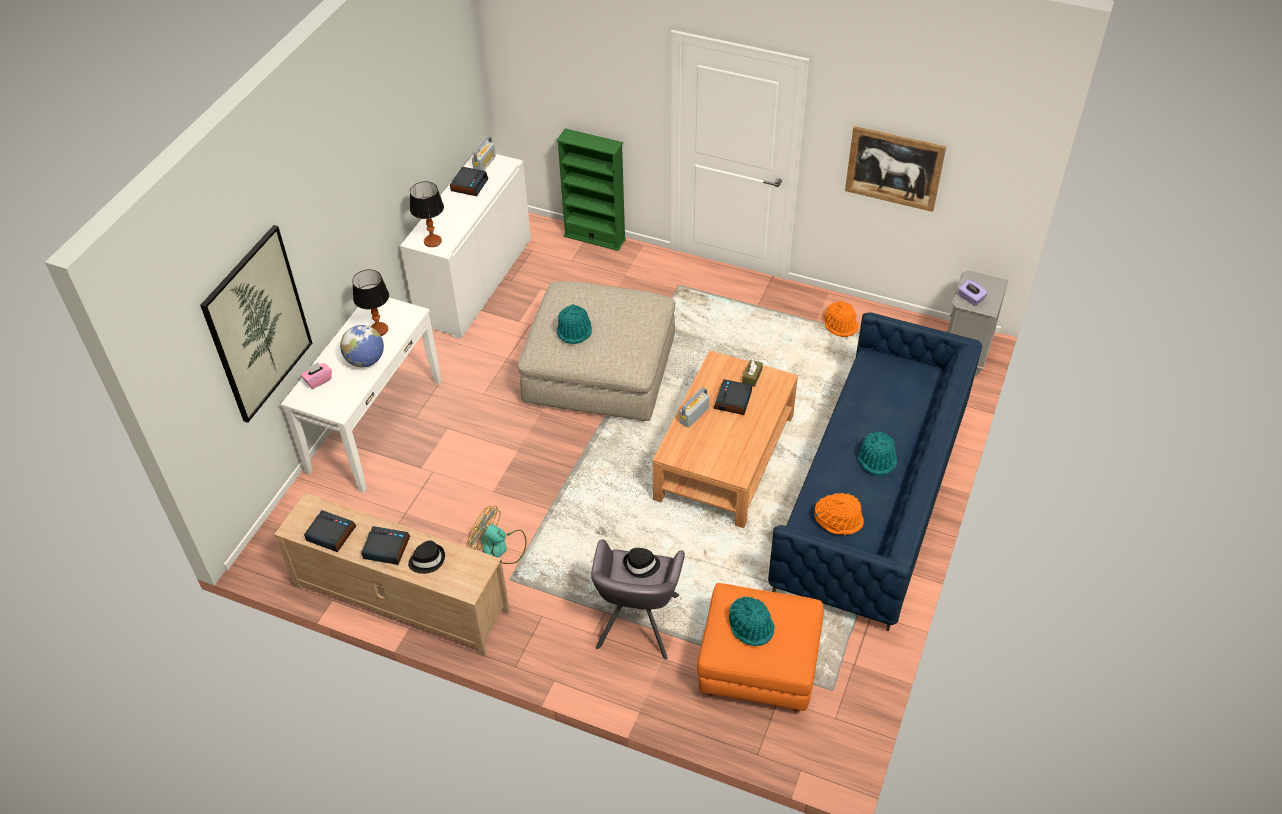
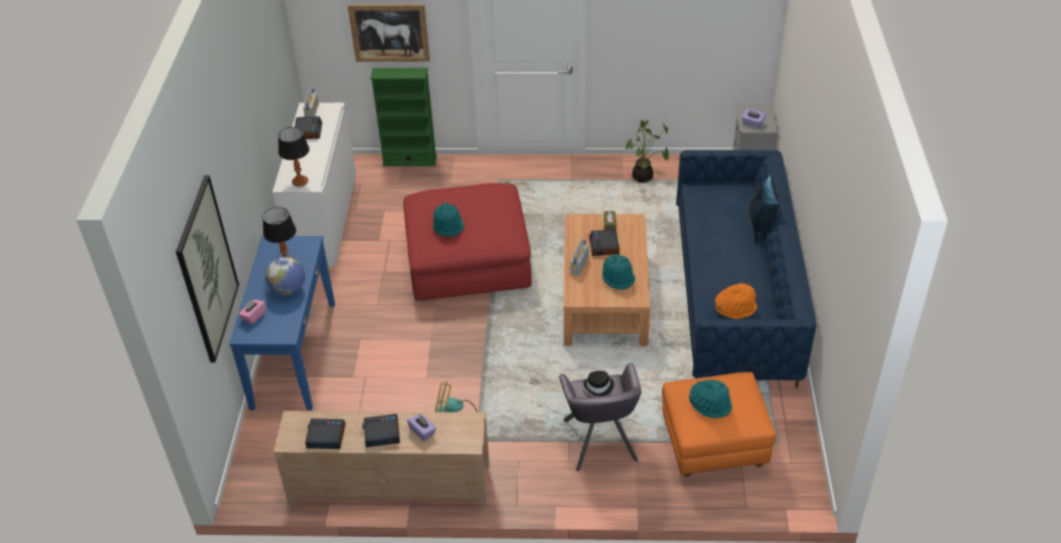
camera: 20 degrees left, 5 degrees down
white console table [281,298,442,493] -> blue console table [229,236,335,411]
black hat [408,541,445,574] -> purple tissue box [407,414,436,441]
beige ottoman [518,281,675,421] -> red ottoman [403,183,532,301]
orange hat [824,301,858,337] -> potted plant [625,120,669,183]
picture [845,126,946,212] -> picture moved to [348,4,430,62]
turquoise hat [858,431,897,475] -> turquoise hat moved to [602,254,635,290]
none -> blue pillow [748,174,779,242]

